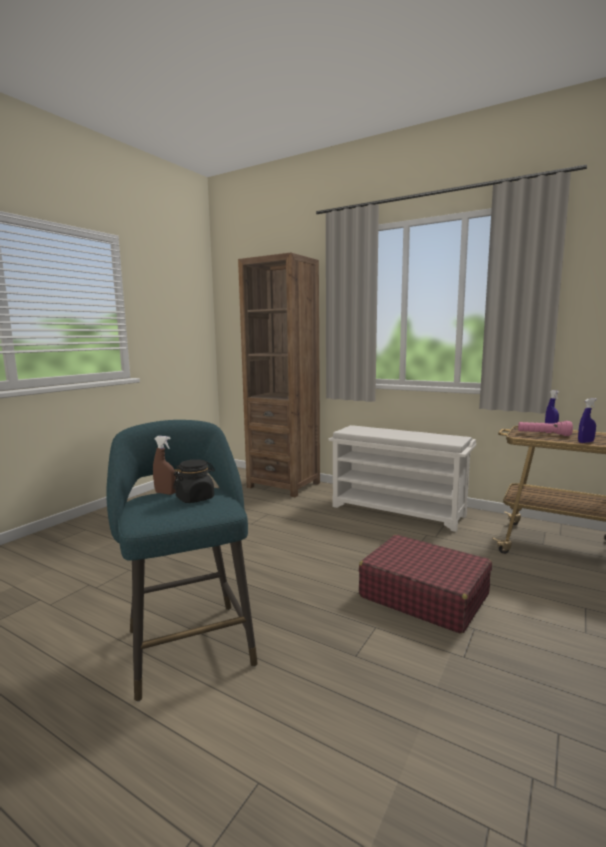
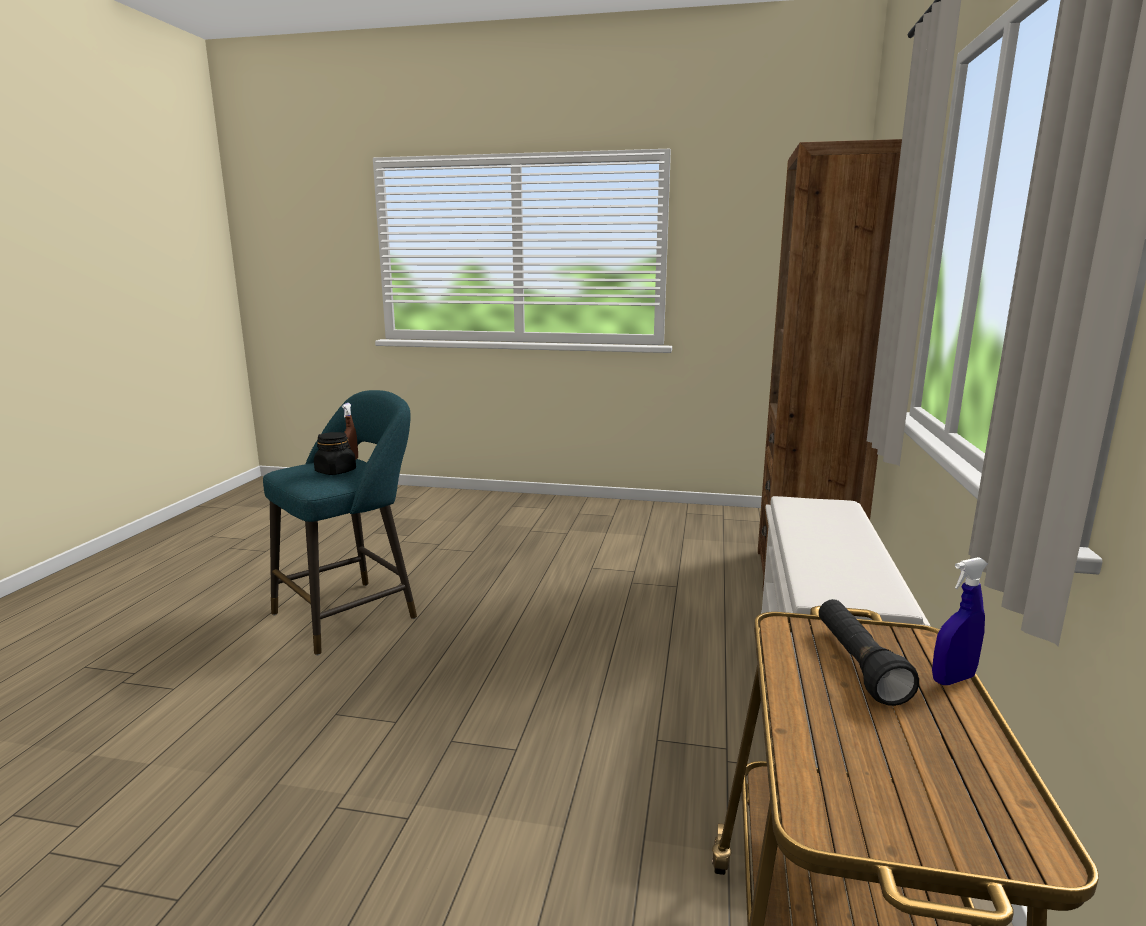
camera: 70 degrees right, 5 degrees up
red suitcase [359,535,492,634] -> none
pink flashlight [518,421,573,436] -> black flashlight [819,599,919,706]
blue spray bottle [578,398,597,443] -> none

